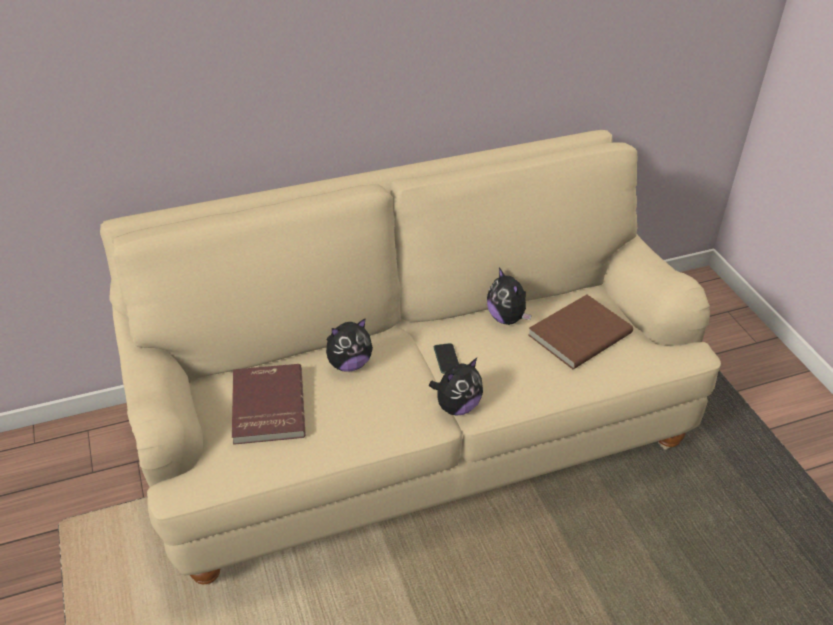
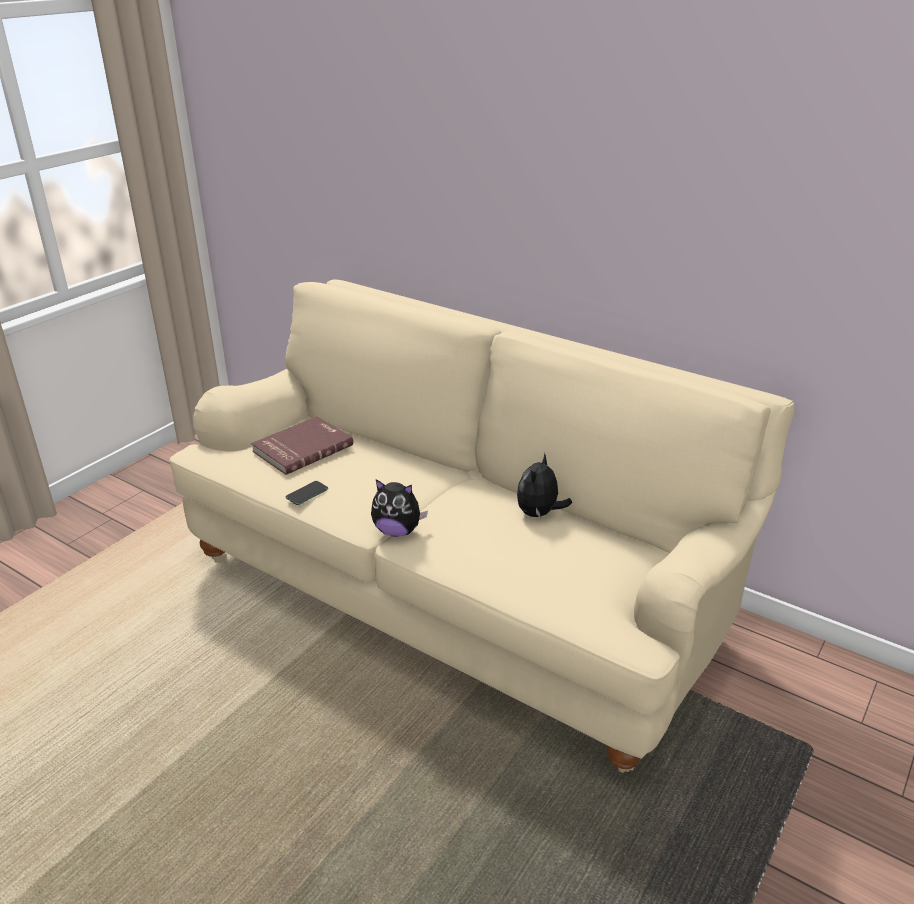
camera: 55 degrees right, 10 degrees down
plush toy [326,319,373,372] -> none
phone [434,343,459,374] -> phone moved to [285,481,328,505]
brown book [528,295,633,369] -> none

